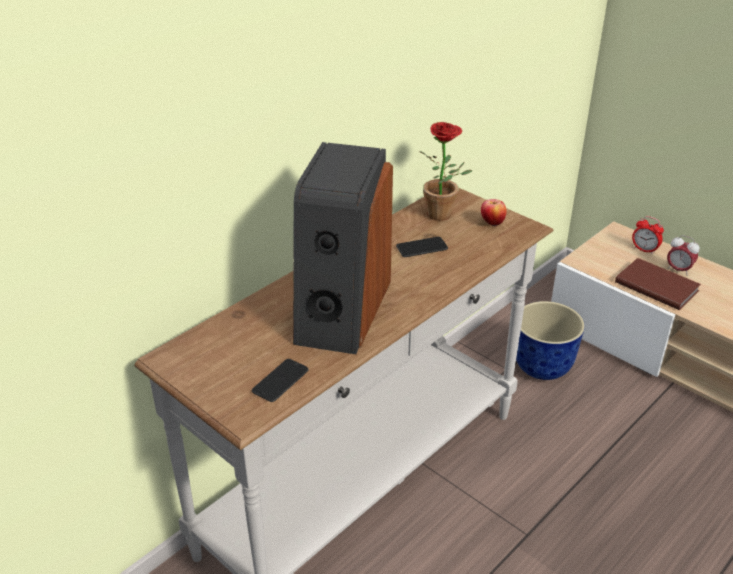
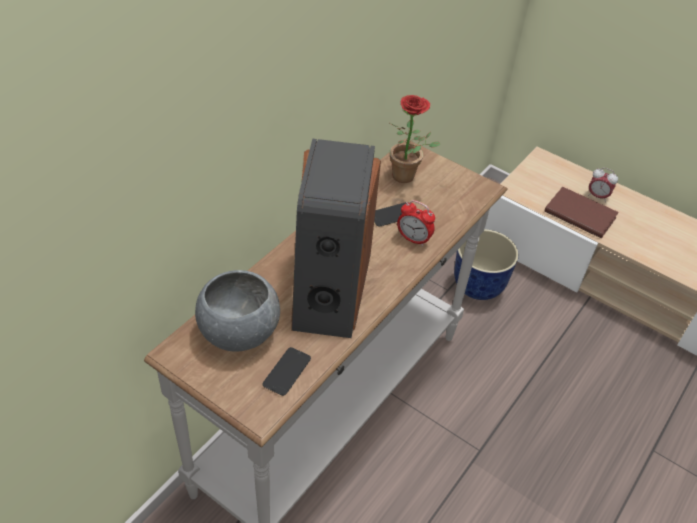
camera: 10 degrees left, 10 degrees up
apple [481,199,507,226] -> none
alarm clock [632,216,664,254] -> alarm clock moved to [397,200,435,246]
none -> grey bowl [195,270,280,352]

